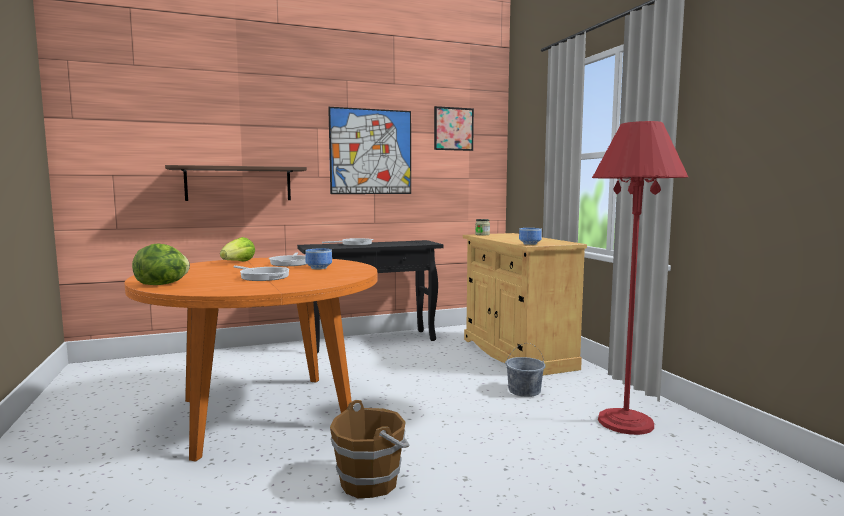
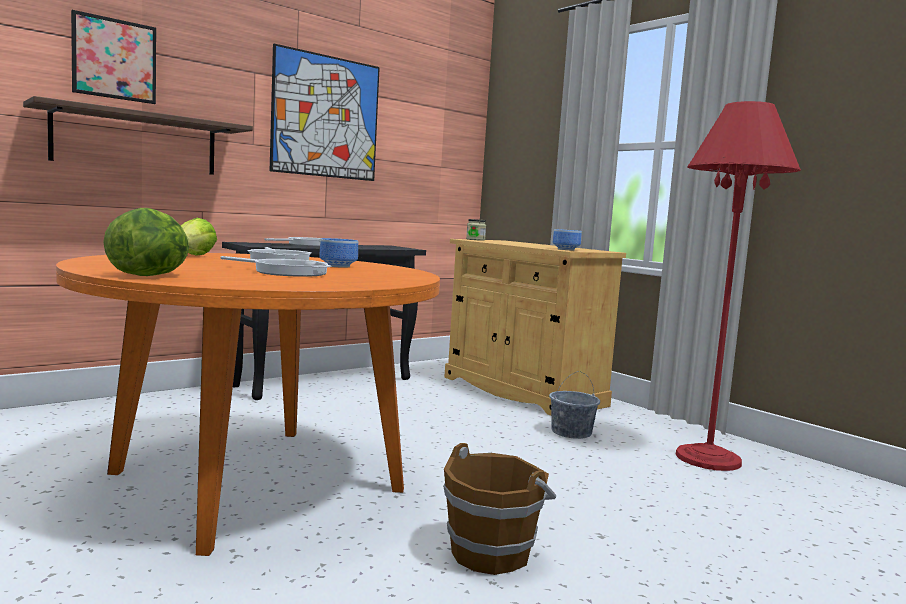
camera: 20 degrees left, 0 degrees up
picture [434,106,474,151] -> picture moved to [71,10,156,104]

